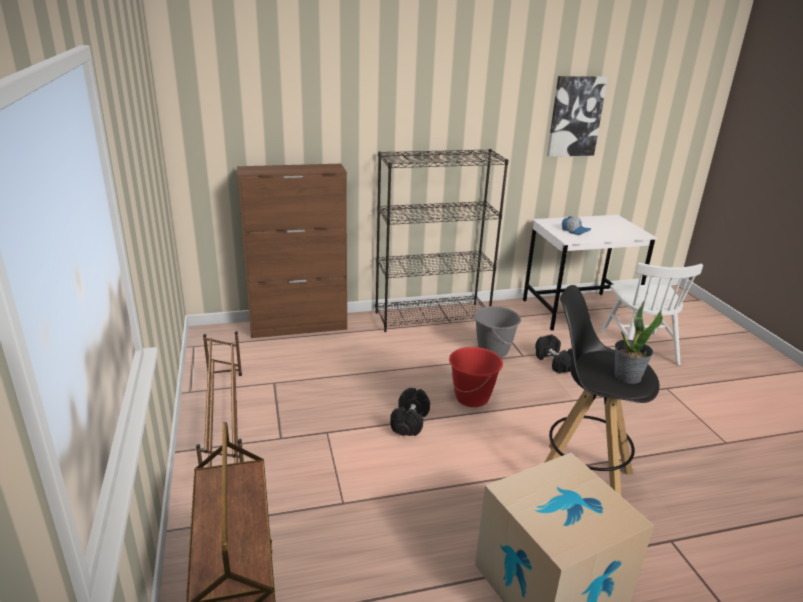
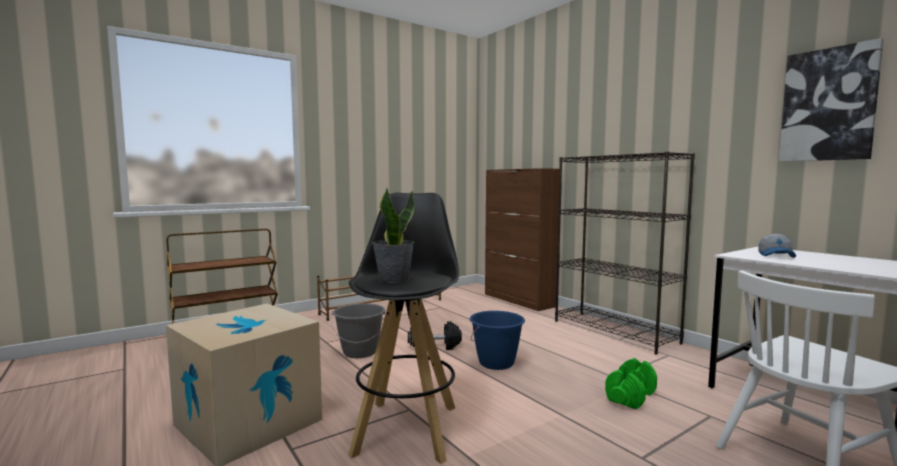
camera: 70 degrees right, 20 degrees down
red bucket [449,347,503,407] -> blue bucket [470,311,525,370]
grey bucket [474,306,521,358] -> grey bucket moved to [331,303,386,358]
black dumbbell [535,335,572,373] -> green dumbbell [605,358,657,409]

